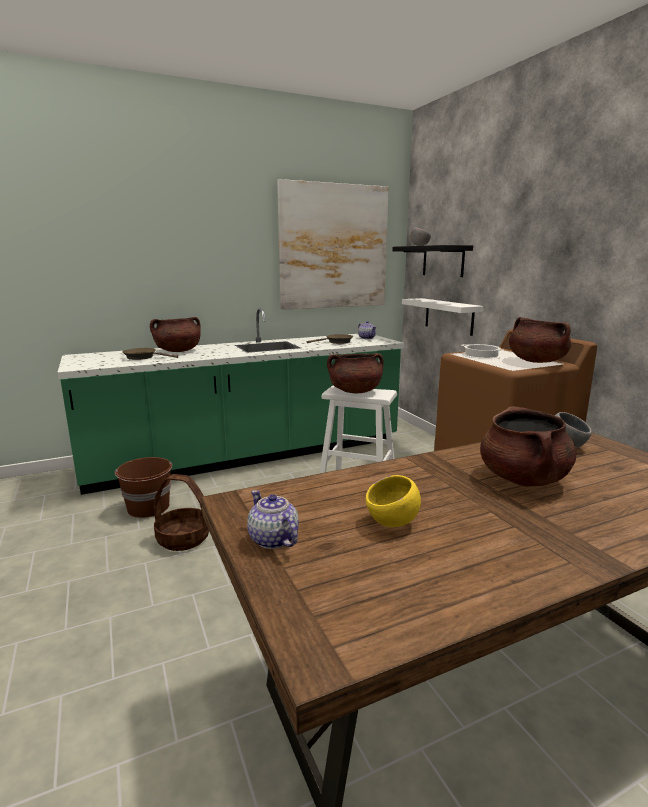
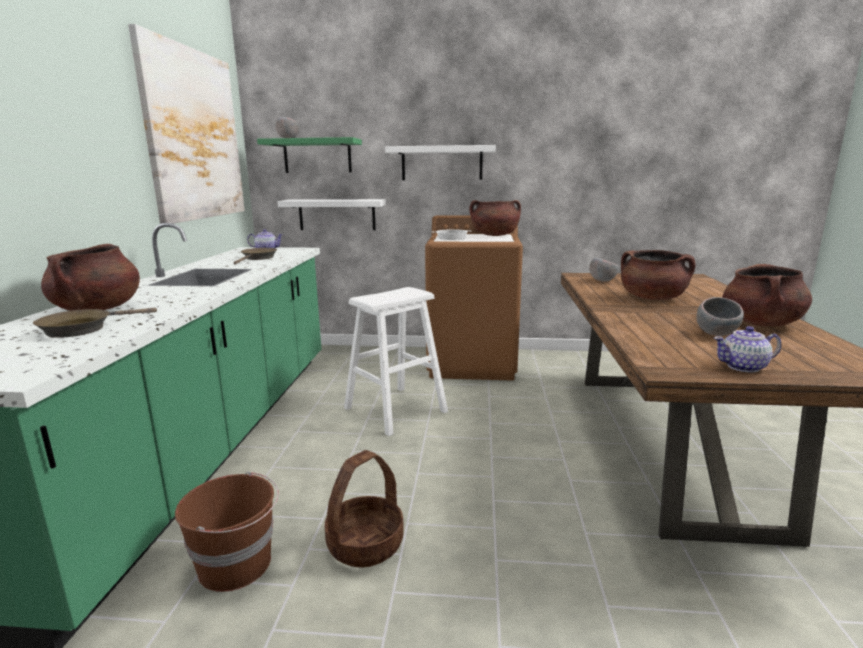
camera: 60 degrees left, 0 degrees up
brown cooking pot [327,353,384,393] -> brown cooking pot moved to [722,264,812,326]
yellow bowl [366,475,421,527] -> grey bowl [696,297,744,336]
black shelf [392,245,473,277] -> green shelf [257,137,362,173]
none -> white shelf [385,145,496,180]

